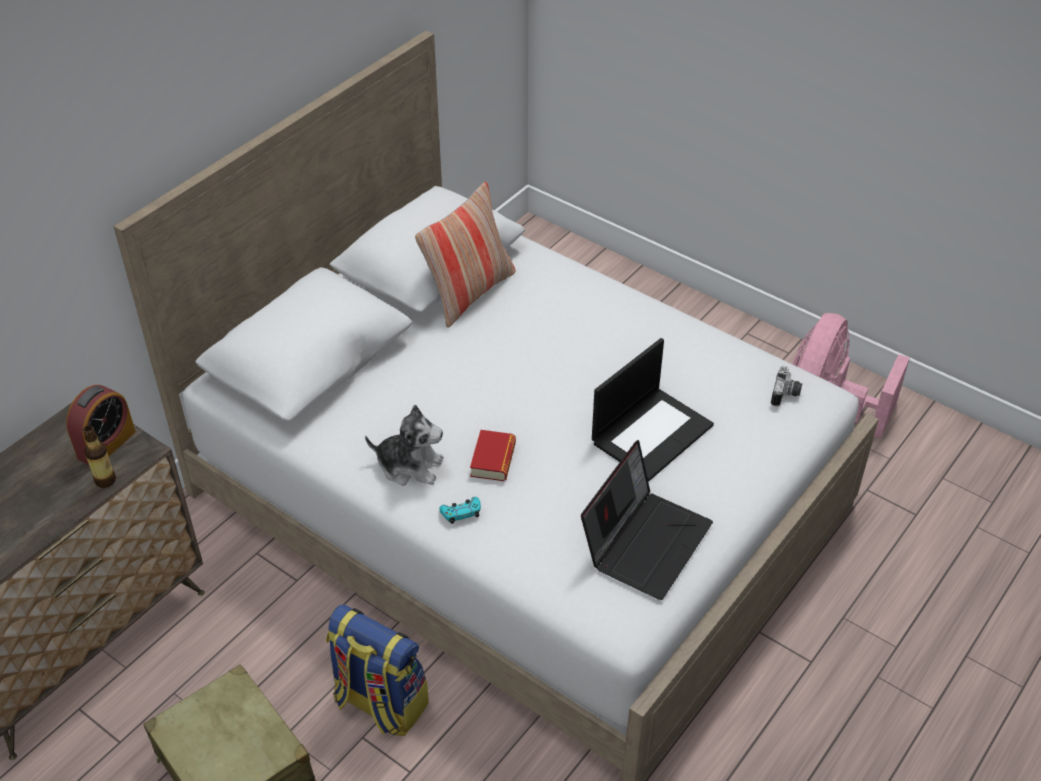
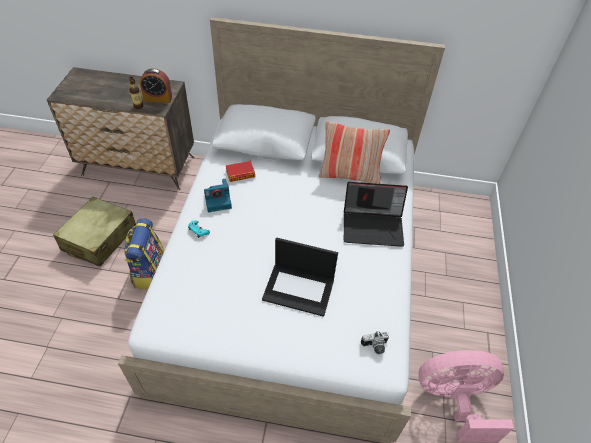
camera: 60 degrees right, 5 degrees up
plush toy [365,405,444,486] -> camera [204,179,232,212]
book [470,430,516,481] -> book moved to [226,161,255,182]
laptop [581,440,713,600] -> laptop moved to [344,182,408,247]

